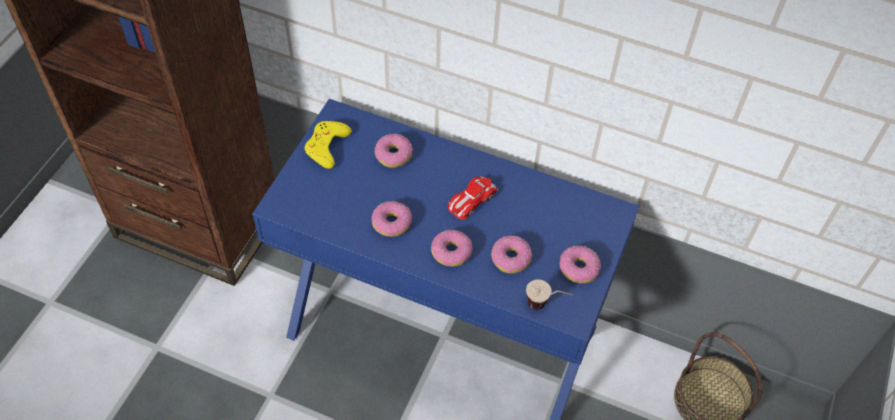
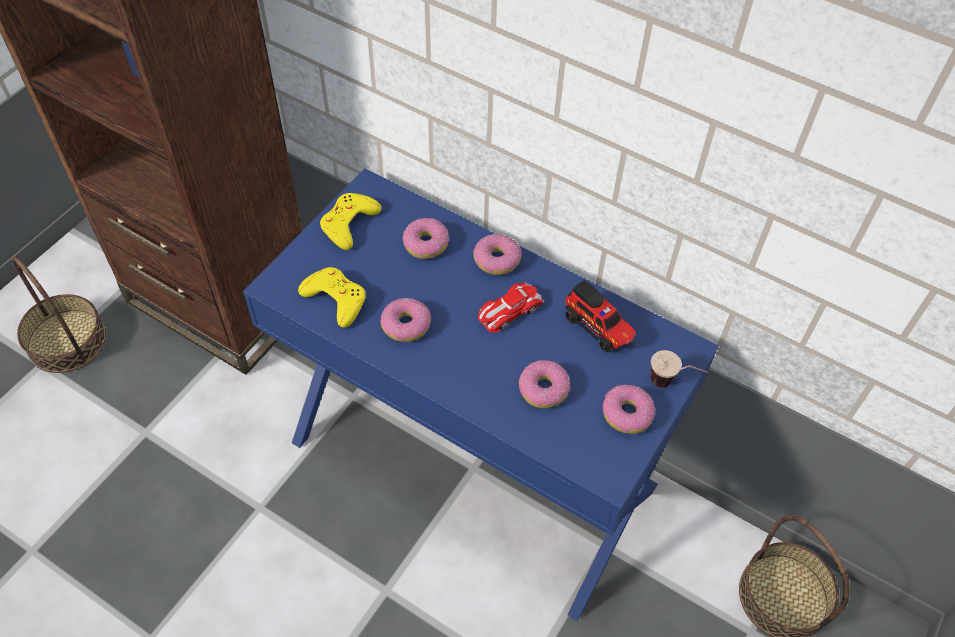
camera: 10 degrees right, 0 degrees up
donut [431,230,473,267] -> donut moved to [473,234,521,275]
cup [526,279,573,310] -> cup moved to [651,350,708,388]
none -> basket [11,256,106,373]
none -> yellow game controller [298,267,366,328]
none -> toy truck [565,280,636,353]

